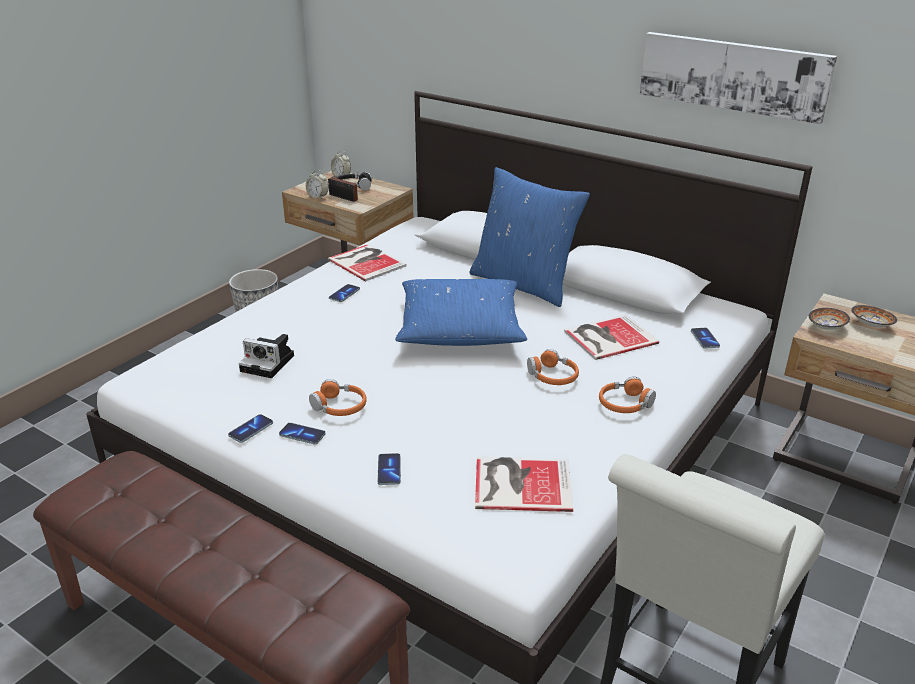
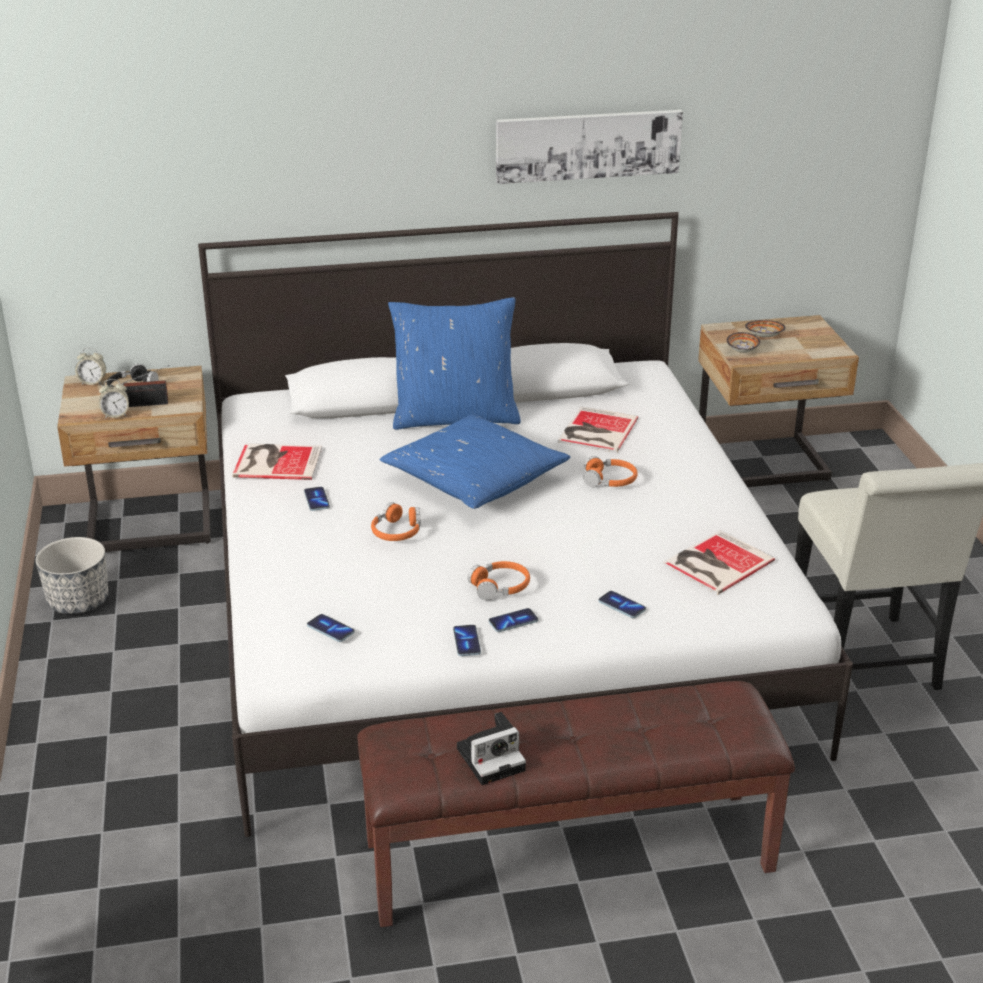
camera: 45 degrees left, 0 degrees up
camera [239,334,294,378] -> camera moved to [457,712,526,785]
orange headphones [599,376,656,413] -> orange headphones moved to [371,502,421,541]
phone [691,328,720,349] -> phone moved to [307,614,354,642]

